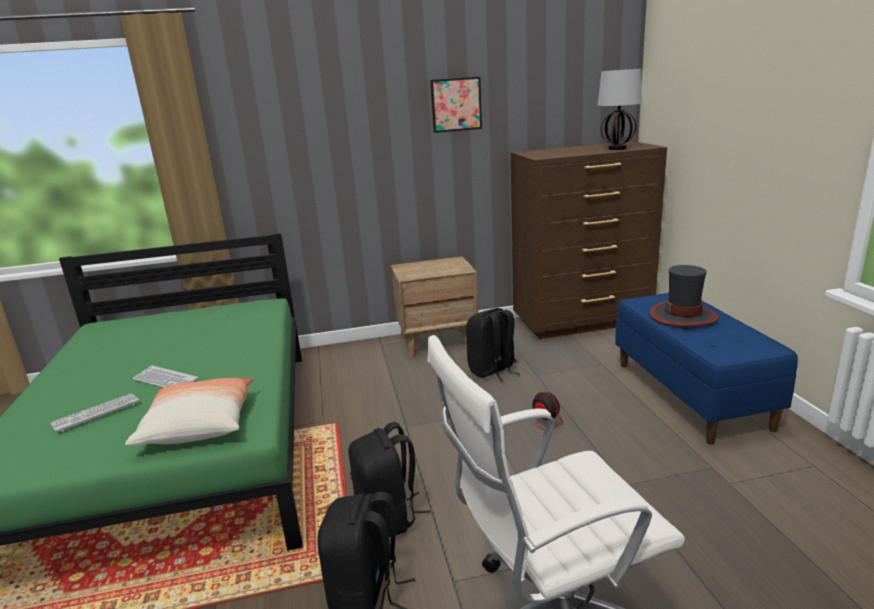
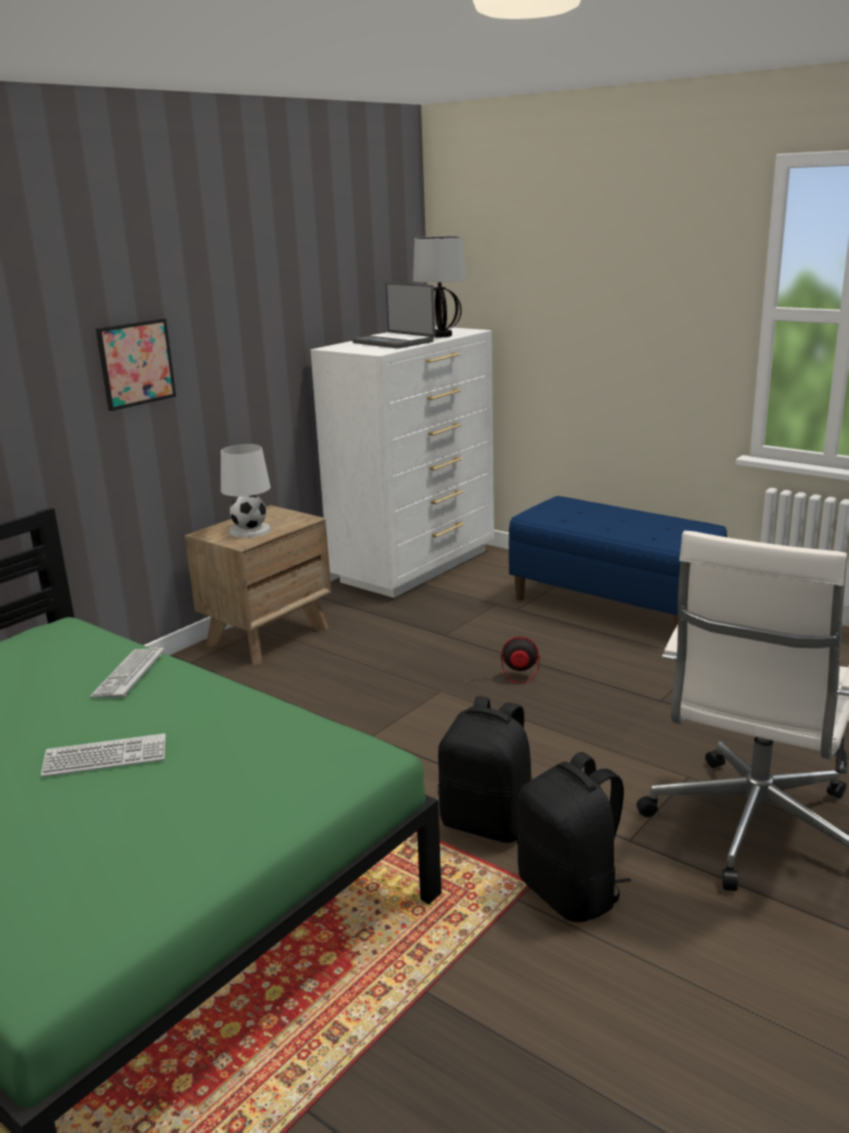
camera: 40 degrees left, 0 degrees up
keyboard [50,394,139,432] -> keyboard moved to [89,648,164,698]
pillow [125,378,254,445] -> none
picture [430,77,482,133] -> picture moved to [96,318,176,411]
black backpack [466,308,519,382] -> none
brown dresser [511,141,667,339] -> white dresser [310,326,494,598]
hat [649,265,719,327] -> none
none -> white table lamp [221,444,271,538]
none -> laptop [352,282,436,349]

